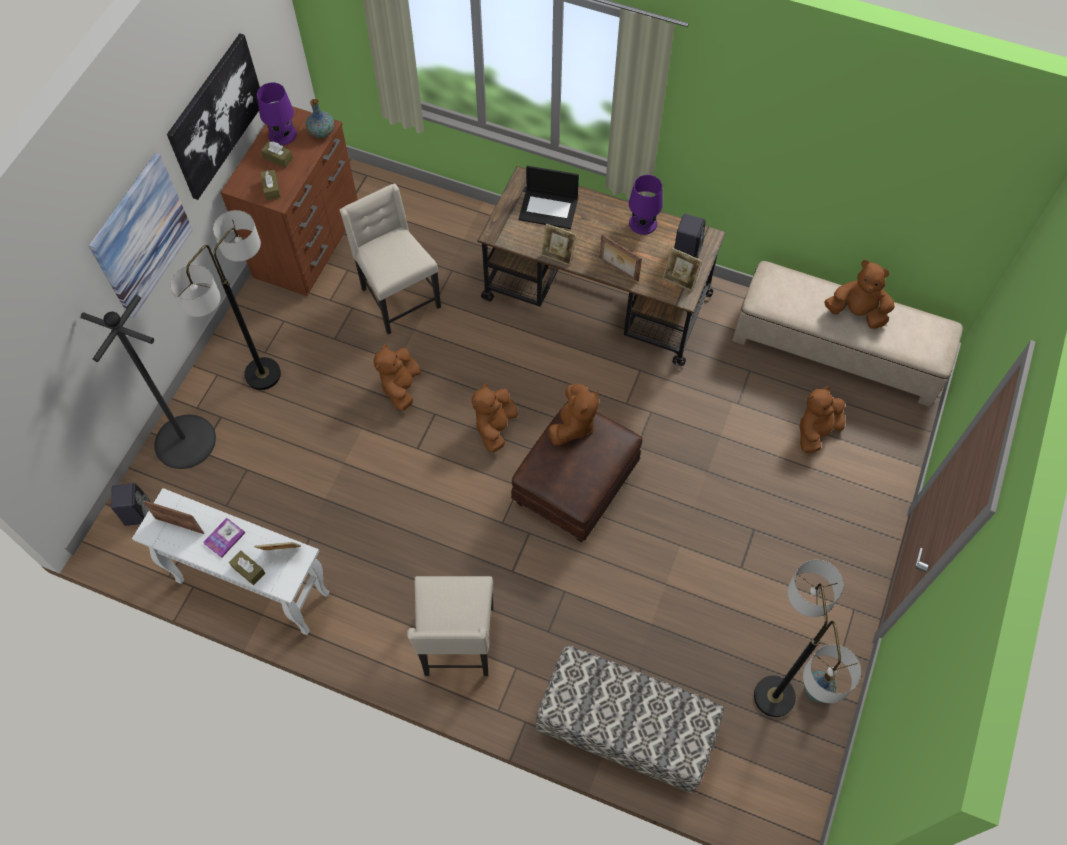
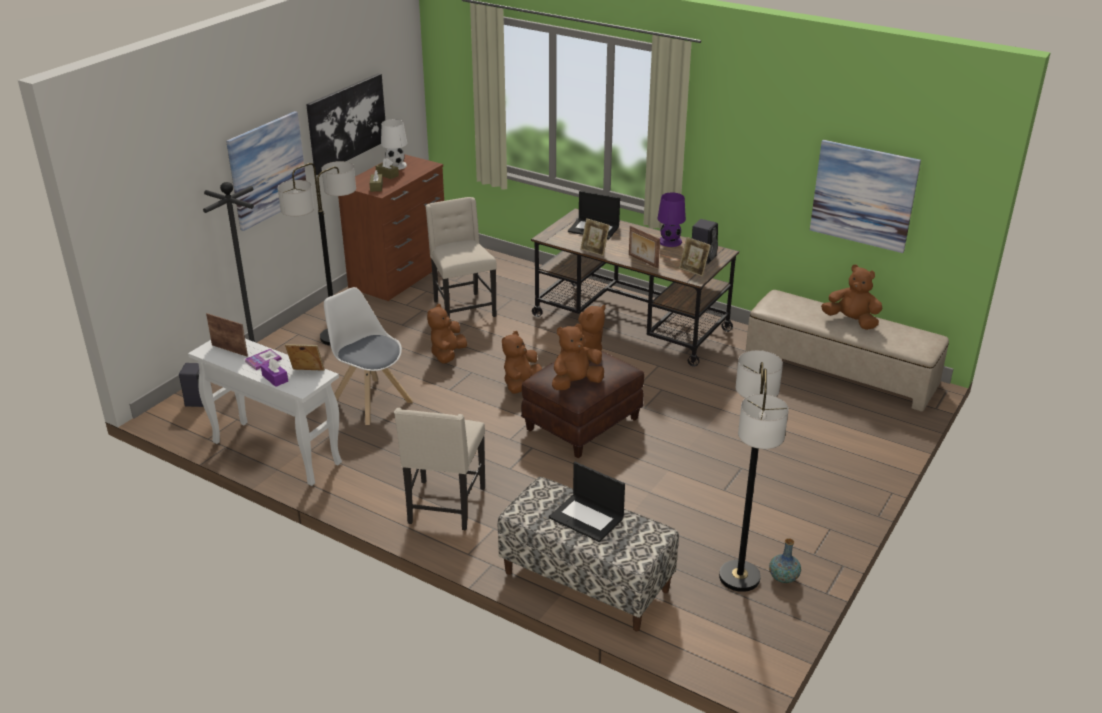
camera: 10 degrees right, 30 degrees down
brown tissue box [229,550,265,585] -> purple tissue box [261,358,288,387]
purple table lamp [257,83,297,145] -> white table lamp [381,119,407,170]
vase [306,99,335,138] -> none
brown plush toy [799,386,845,453] -> brown plush toy moved to [552,324,604,390]
none -> chair [324,287,413,425]
none -> laptop [549,462,625,542]
none -> picture [810,140,921,253]

